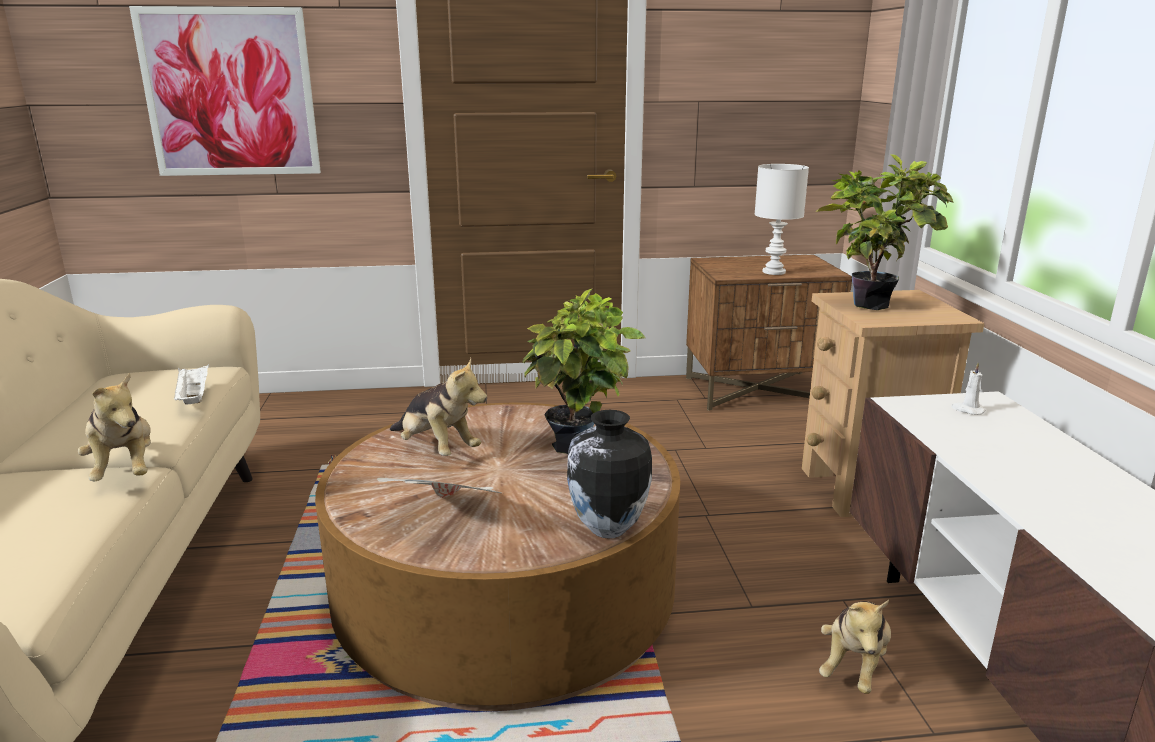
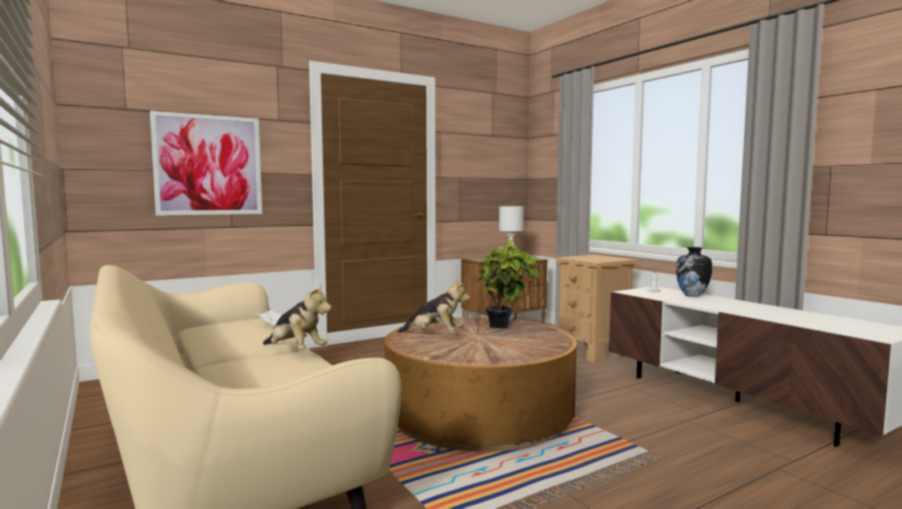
camera: 25 degrees left, 15 degrees down
newspaper [377,478,503,498] -> none
vase [567,410,652,538] -> vase moved to [676,247,712,297]
potted plant [815,154,954,310] -> none
plush toy [819,600,891,694] -> none

